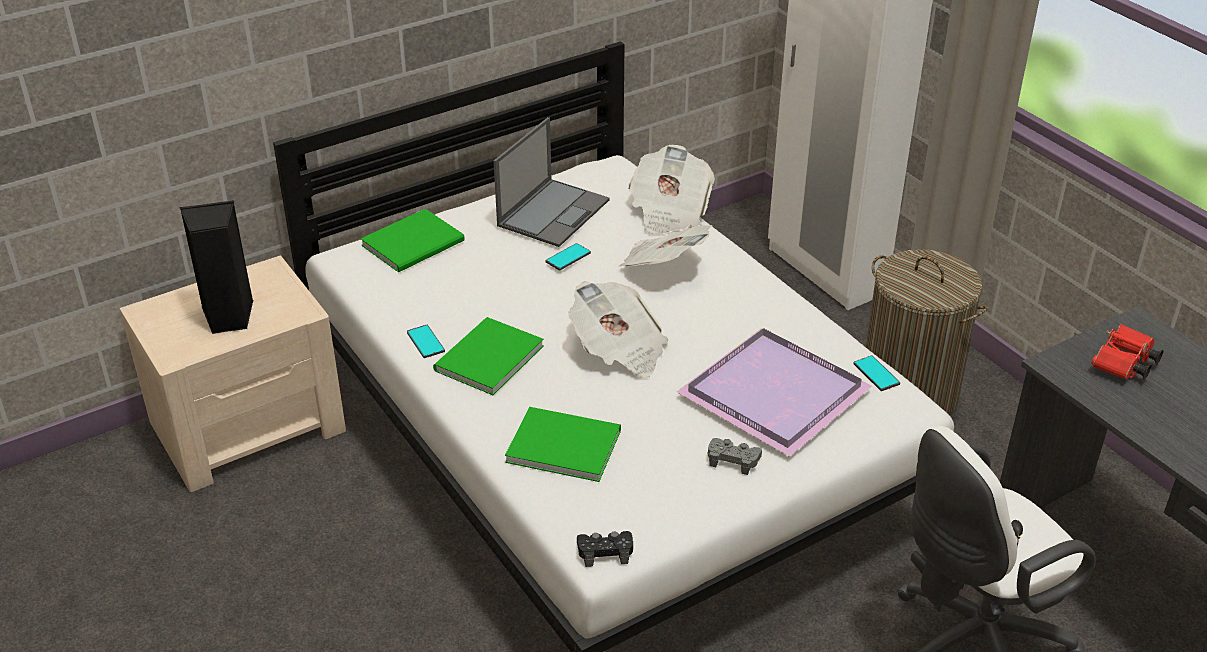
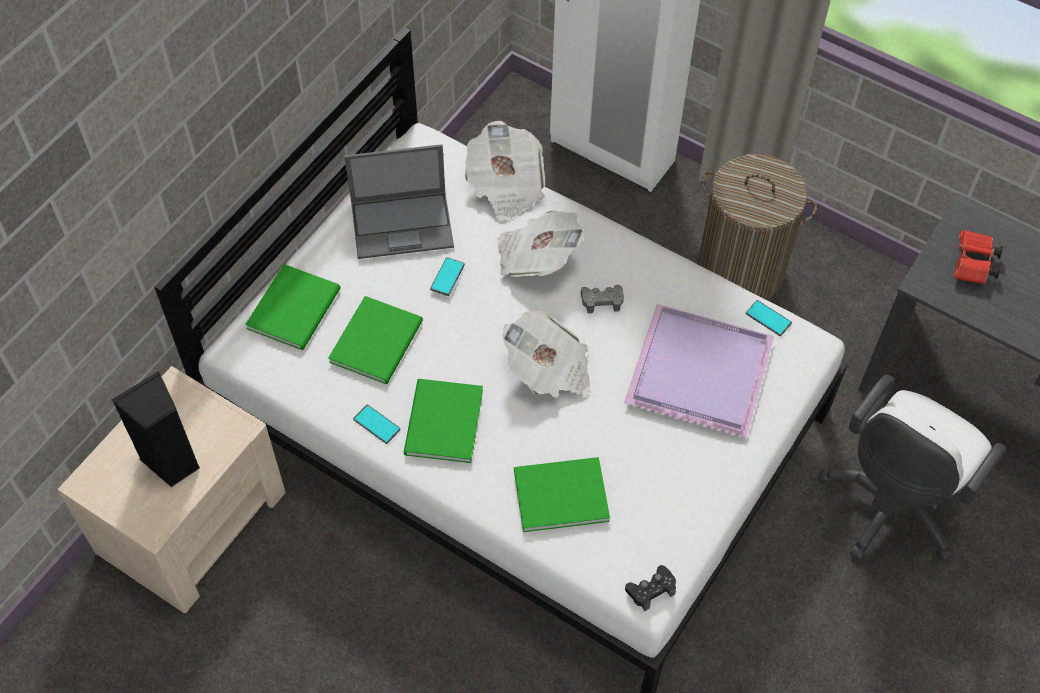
camera: 25 degrees left, 20 degrees up
laptop [493,117,610,247] -> laptop turned 75 degrees clockwise [344,144,454,259]
grey game controller [708,438,762,475] -> grey game controller moved to [581,285,624,313]
none -> green book [328,296,423,384]

